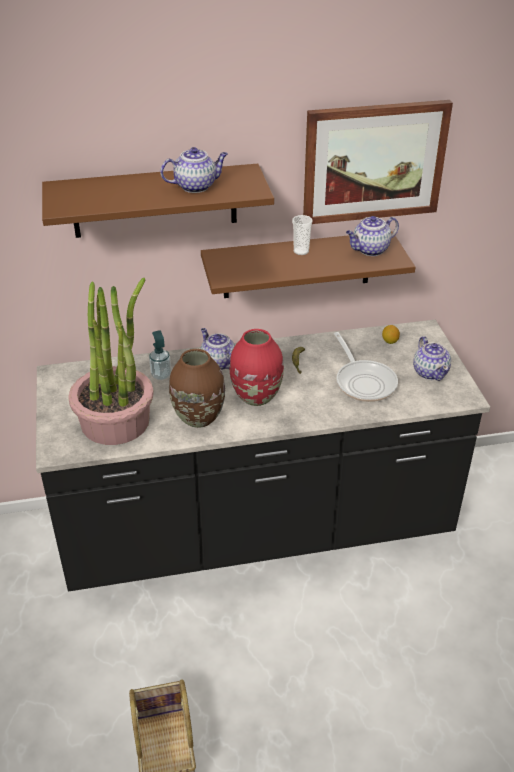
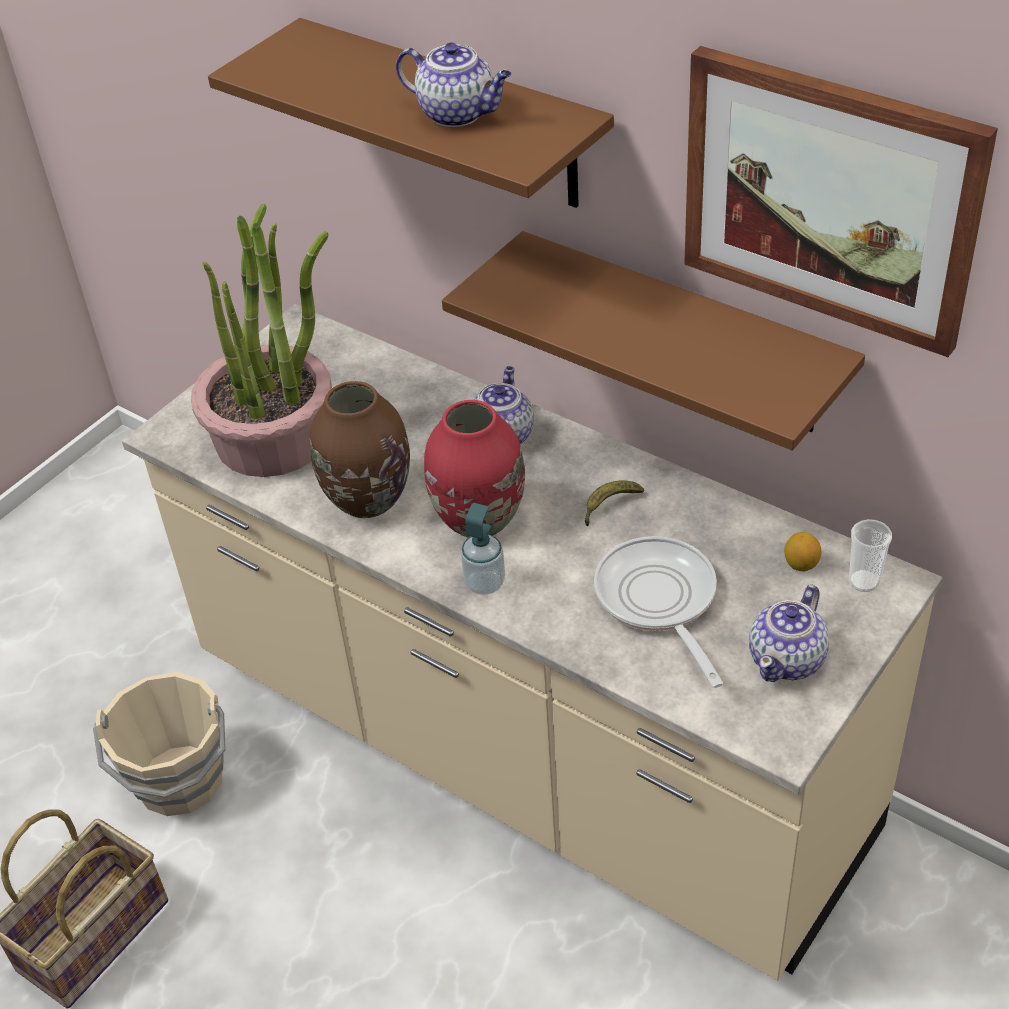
camera: 50 degrees right, 5 degrees up
black counter [36,320,490,592] -> beige counter [122,304,942,981]
soap dispenser [149,330,171,380] -> soap dispenser moved to [461,503,505,595]
cup [292,215,313,255] -> cup moved to [849,519,892,592]
frying pan [334,332,398,402] -> frying pan turned 135 degrees clockwise [594,536,723,688]
teapot [346,216,399,256] -> none
none -> beige bucket [93,672,226,816]

